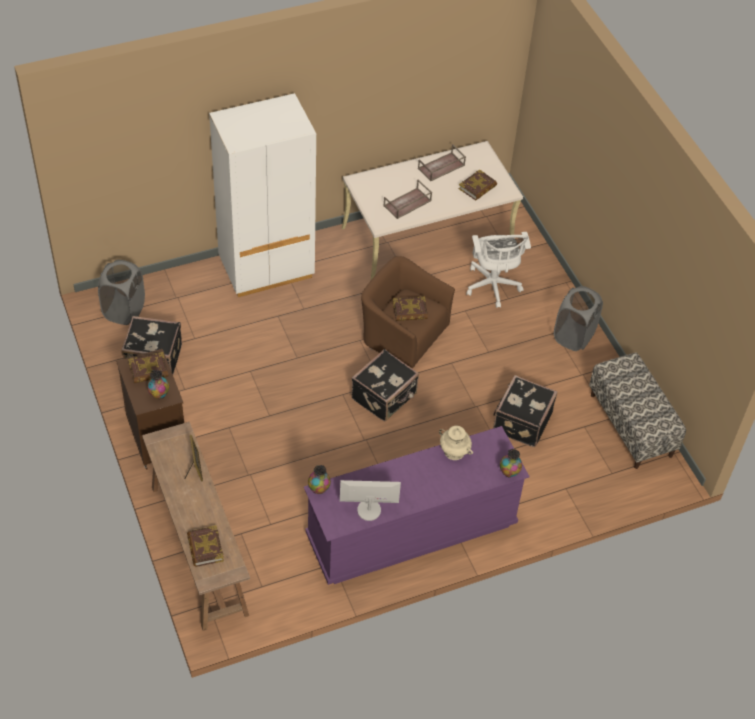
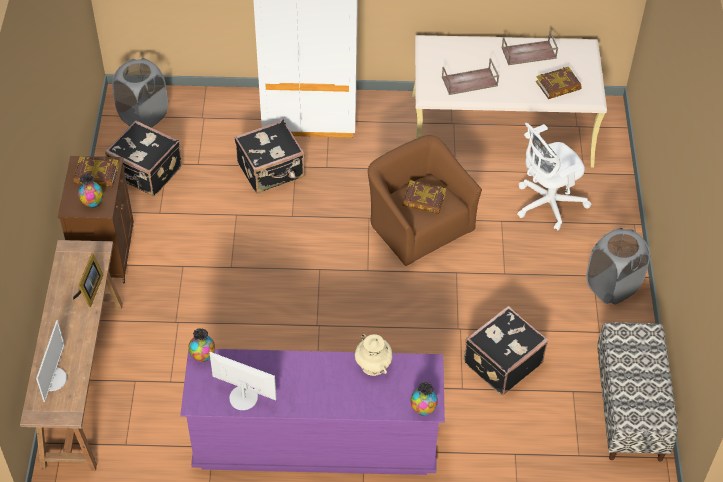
camera: 25 degrees right, 0 degrees up
book [187,525,224,567] -> monitor [36,320,67,402]
black suitcase [351,349,419,422] -> black suitcase moved to [234,120,304,194]
white office chair [466,232,531,308] -> white office chair turned 45 degrees clockwise [517,123,591,231]

